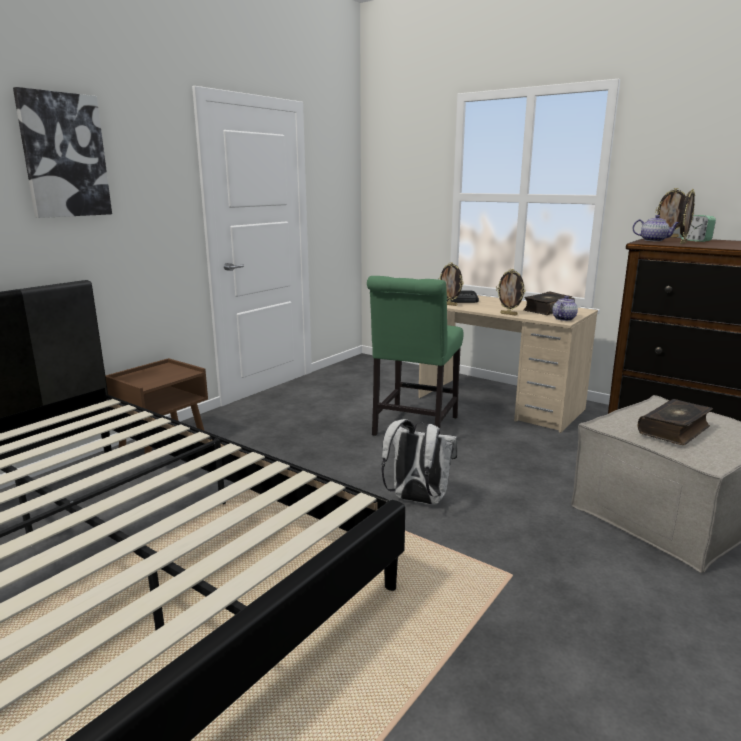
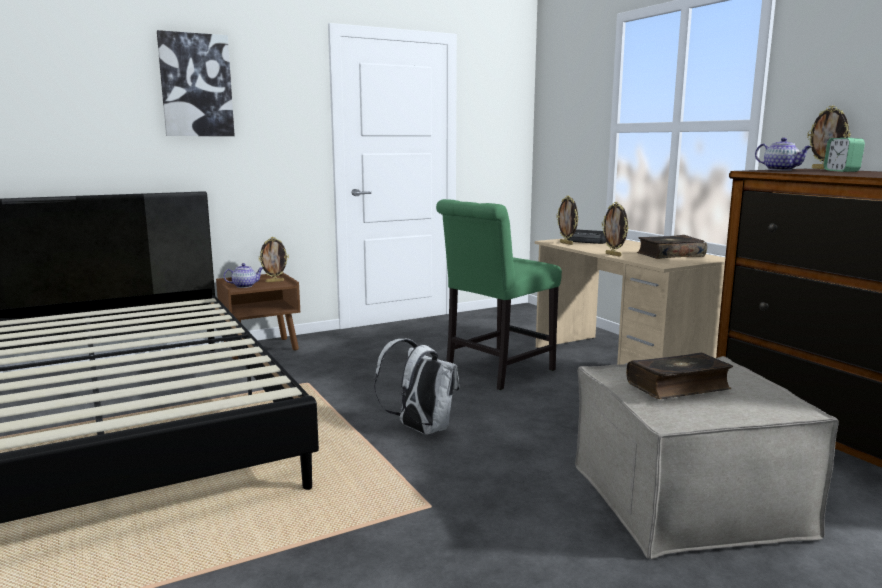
camera: 25 degrees right, 5 degrees down
teapot [552,296,578,321] -> teapot moved to [224,263,263,288]
picture frame [680,189,695,244] -> picture frame moved to [258,237,289,283]

